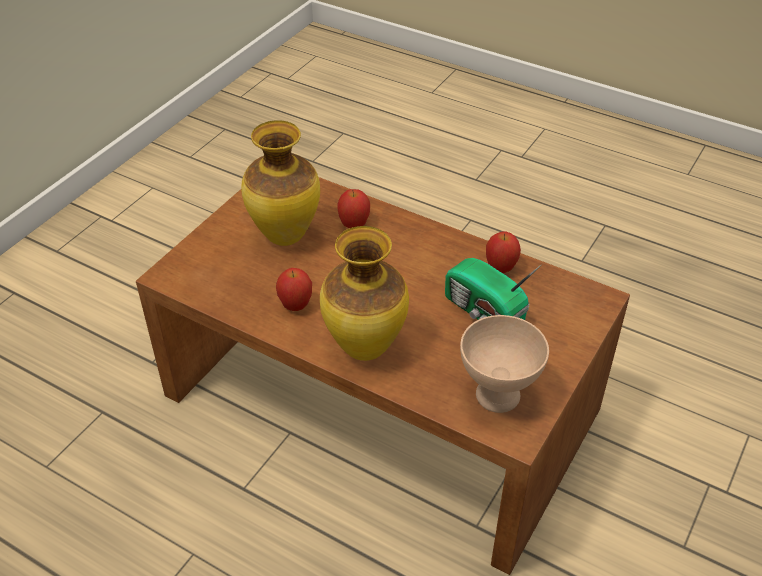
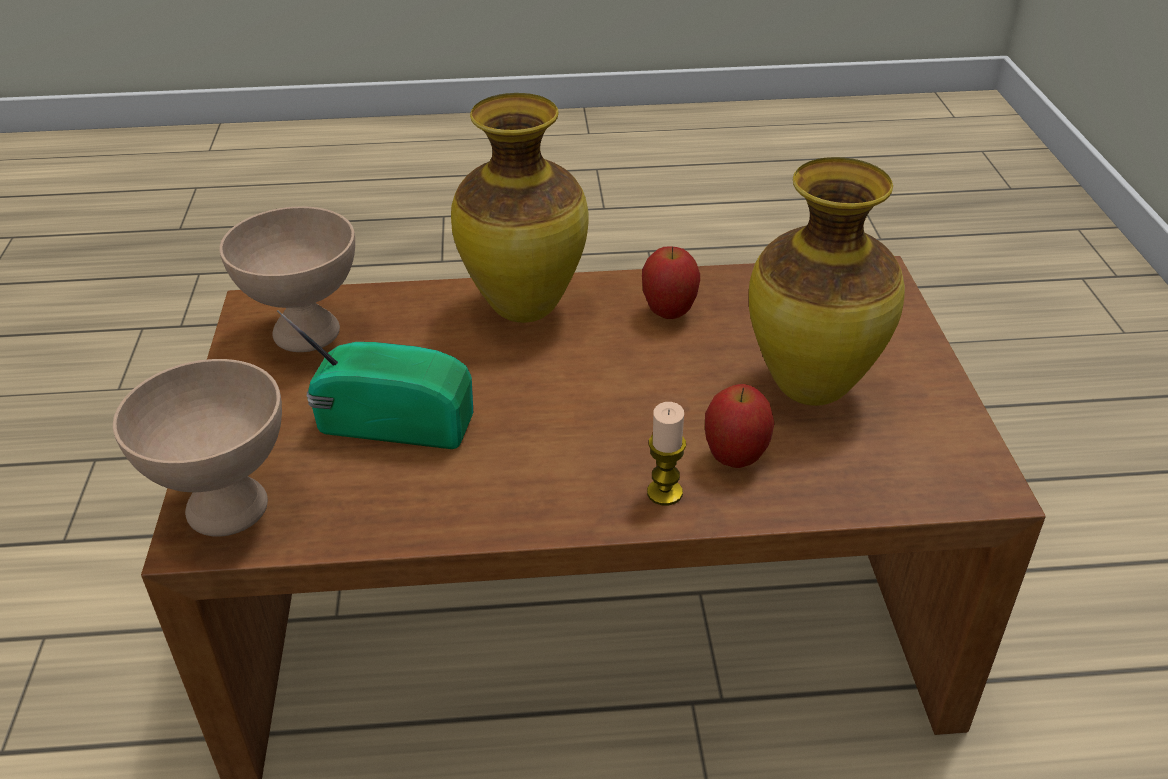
camera: 145 degrees right, 5 degrees down
apple [486,231,521,273] -> none
none -> beige bowl [113,359,282,537]
none -> candle [647,402,686,505]

